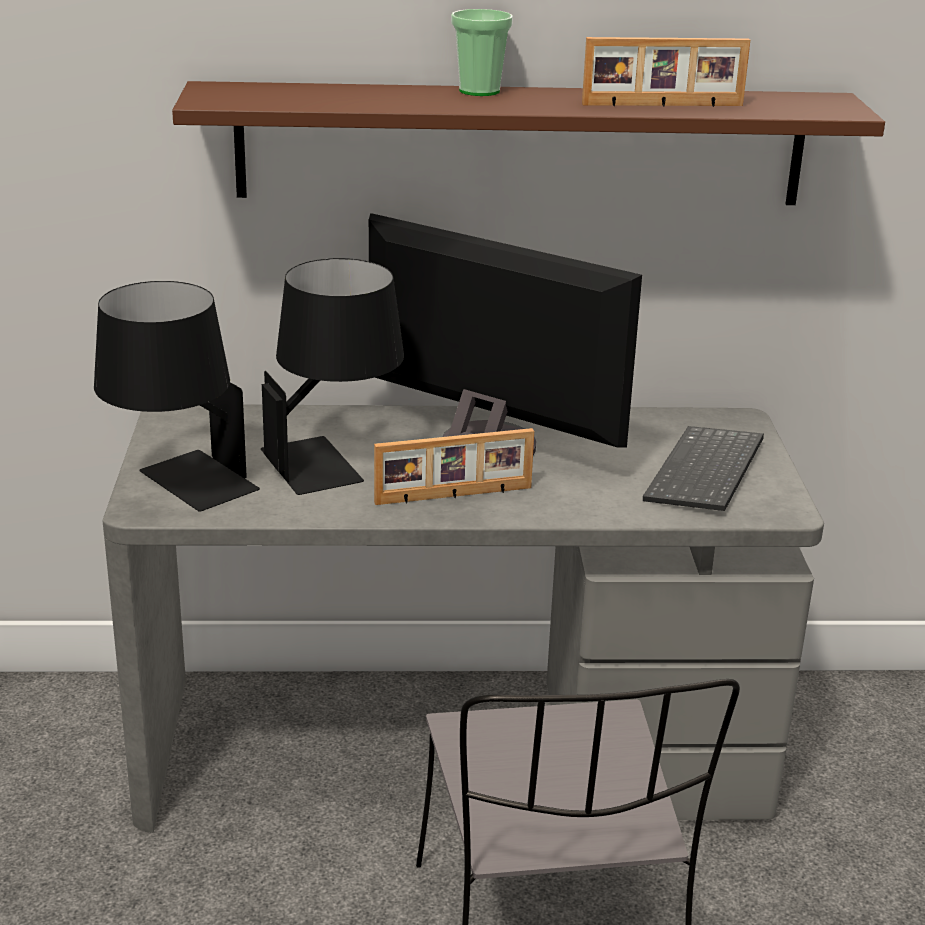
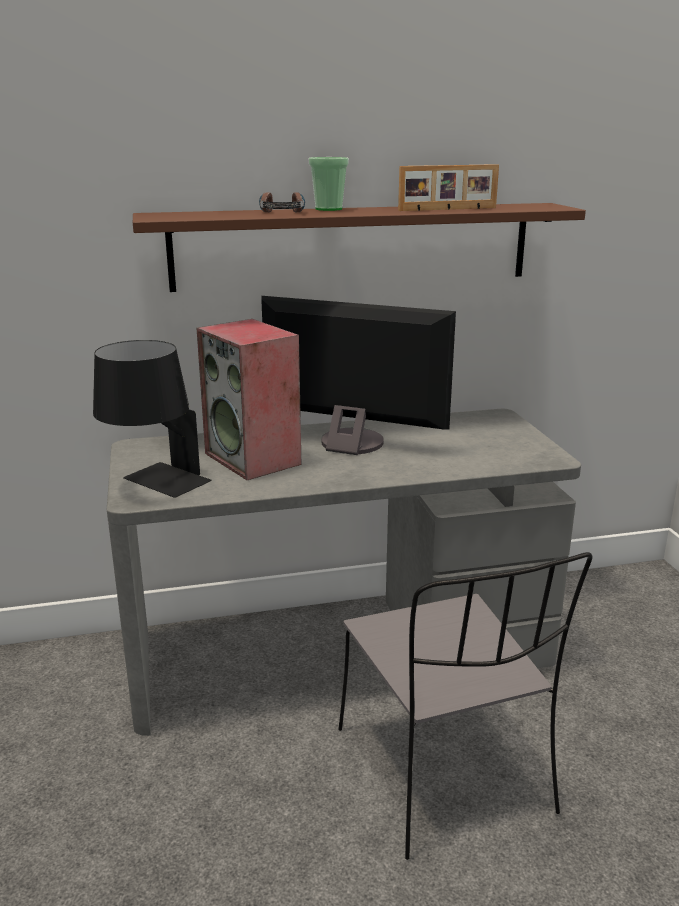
camera: 10 degrees left, 5 degrees down
black table lamp [261,258,404,495] -> speaker [197,319,302,480]
picture frame [374,428,534,505] -> none
keyboard [643,426,764,511] -> none
none -> headphones [259,192,305,212]

